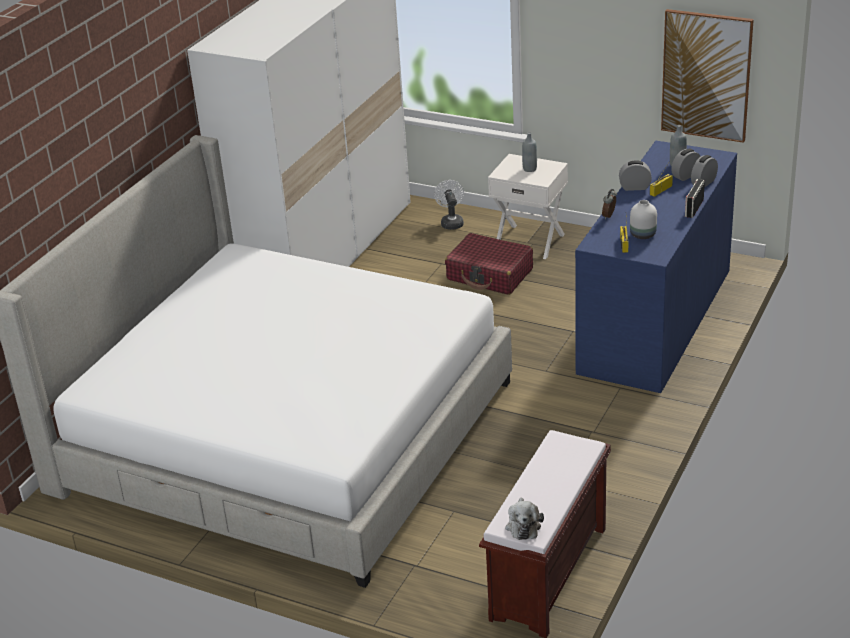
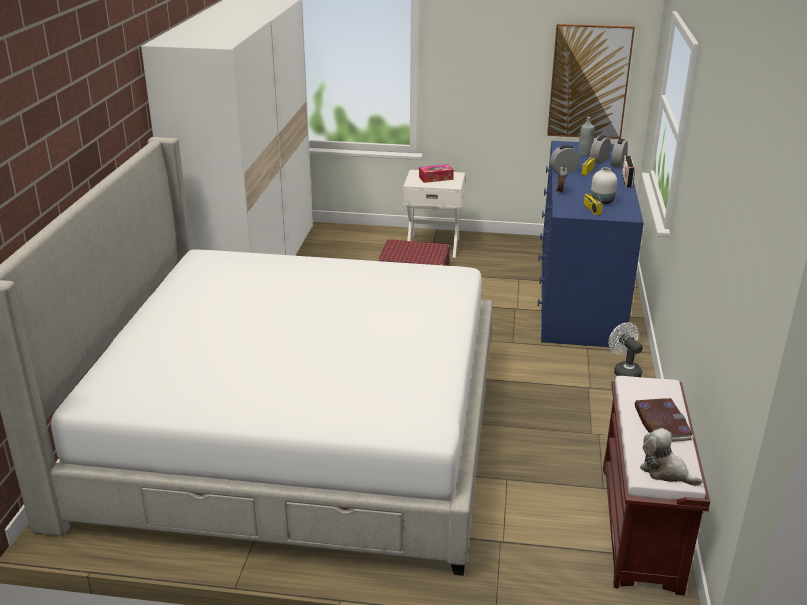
camera: 20 degrees left, 5 degrees down
white fan [434,180,464,230] -> white fan moved to [608,322,643,377]
plush toy [505,498,544,540] -> plush toy turned 150 degrees clockwise [640,428,703,486]
grey bottle [522,132,537,172] -> tissue box [419,164,454,183]
none -> book [635,398,694,442]

